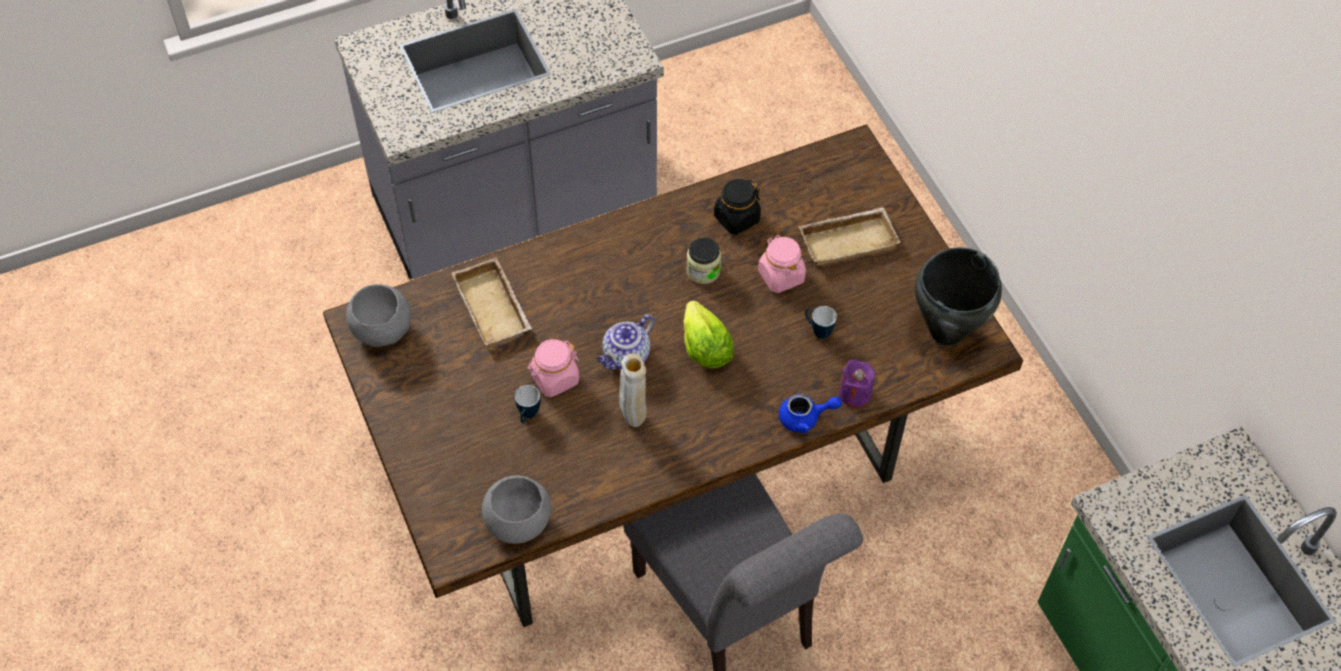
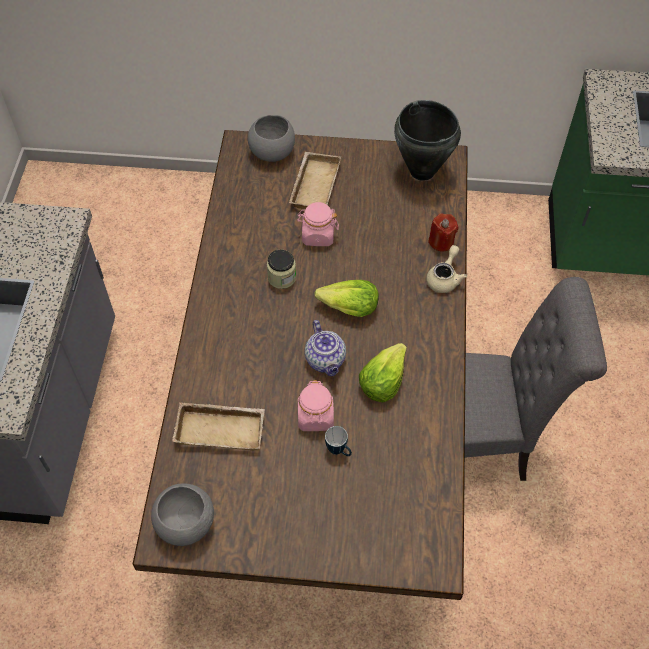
camera: 60 degrees left, 0 degrees up
grey bowl [482,475,551,544] -> grey bowl moved to [248,115,295,162]
beige vase [619,354,647,427] -> lettuce [359,343,407,403]
black jar [714,179,761,235] -> none
blue teapot [779,394,842,433] -> beige teapot [426,245,467,293]
mug [805,306,837,339] -> none
purple candle [839,360,875,408] -> red candle [428,213,458,252]

